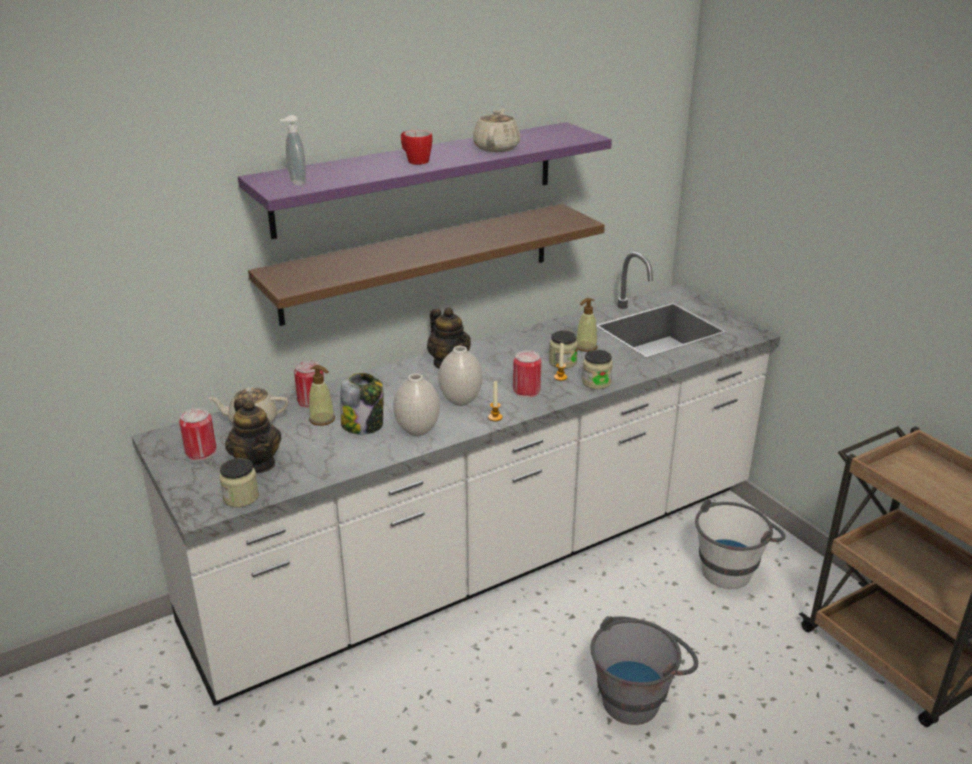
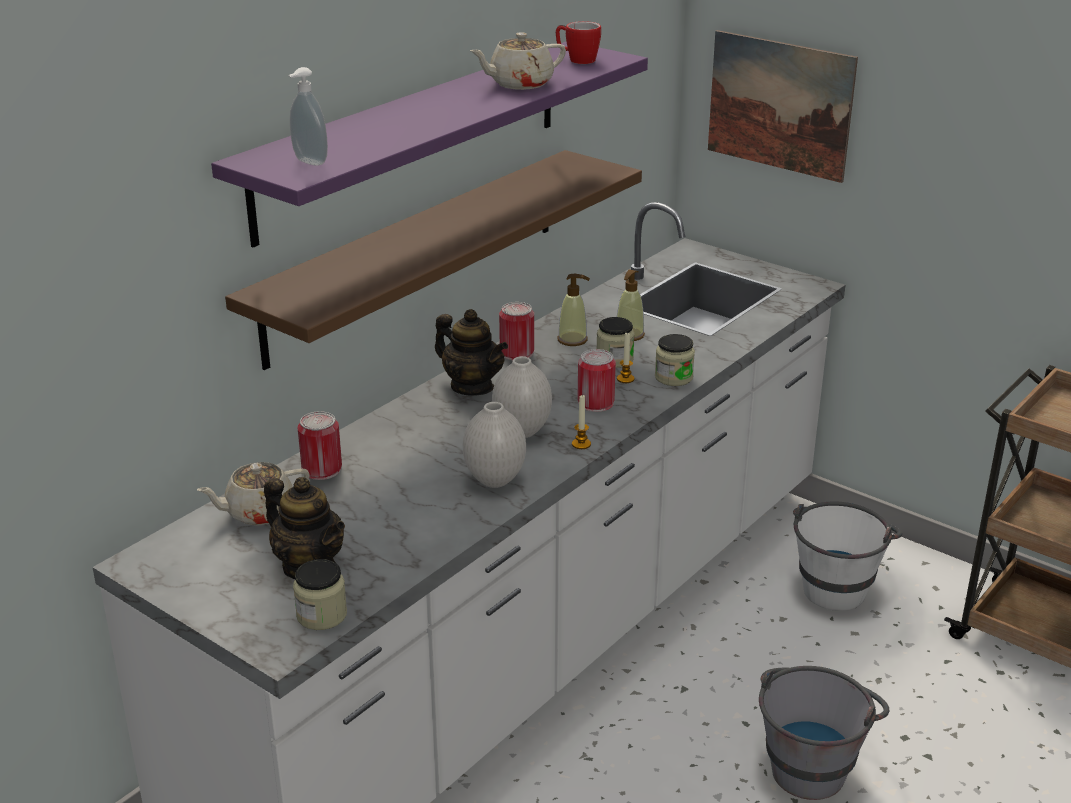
camera: 20 degrees left, 0 degrees up
can [179,408,216,460] -> can moved to [499,302,534,360]
soap dispenser [309,365,335,426] -> soap dispenser moved to [558,274,590,346]
jar [341,373,383,434] -> none
mug [401,130,432,165] -> mug moved to [556,21,601,64]
beige teapot [473,109,520,152] -> beige teapot turned 105 degrees counterclockwise [470,32,566,90]
none -> picture [708,30,858,183]

